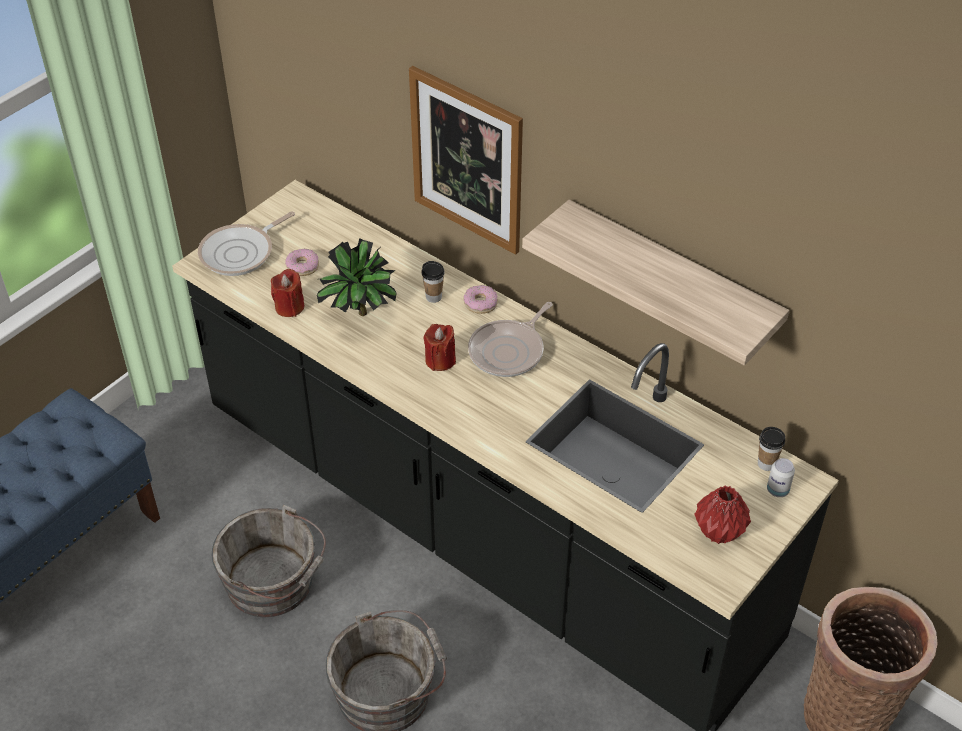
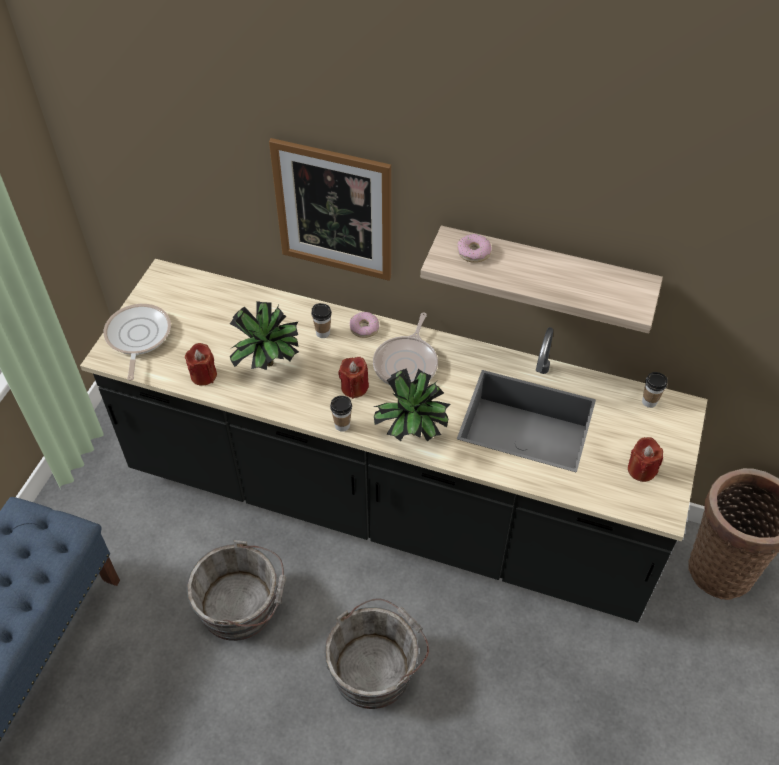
camera: 20 degrees left, 5 degrees up
frying pan [198,211,295,276] -> frying pan turned 150 degrees clockwise [104,304,171,381]
donut [285,249,319,276] -> donut moved to [457,234,492,263]
red vase [694,485,751,544] -> red candle [628,437,663,482]
can [767,458,795,497] -> none
none -> cup [330,396,352,432]
none -> potted plant [374,368,451,441]

